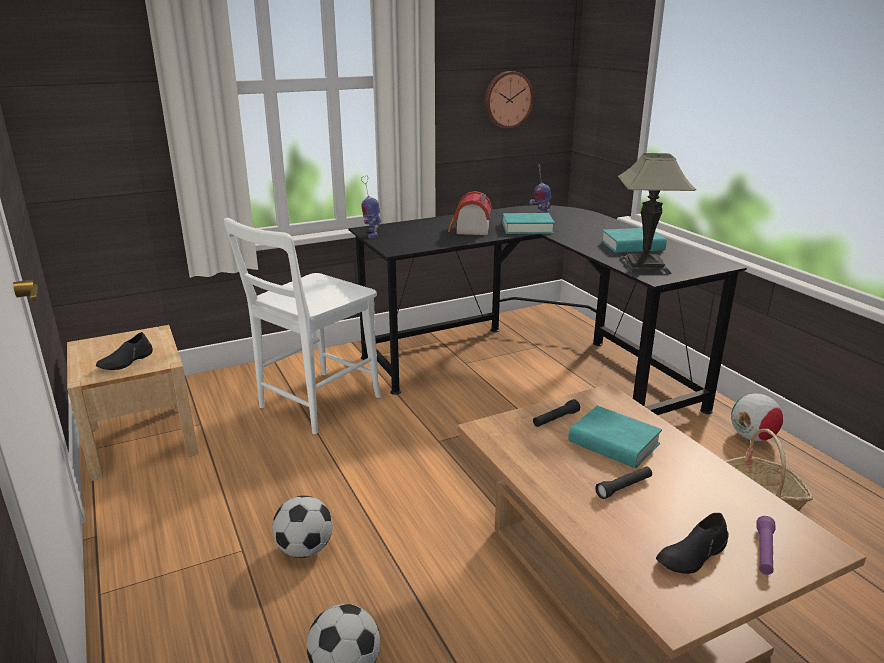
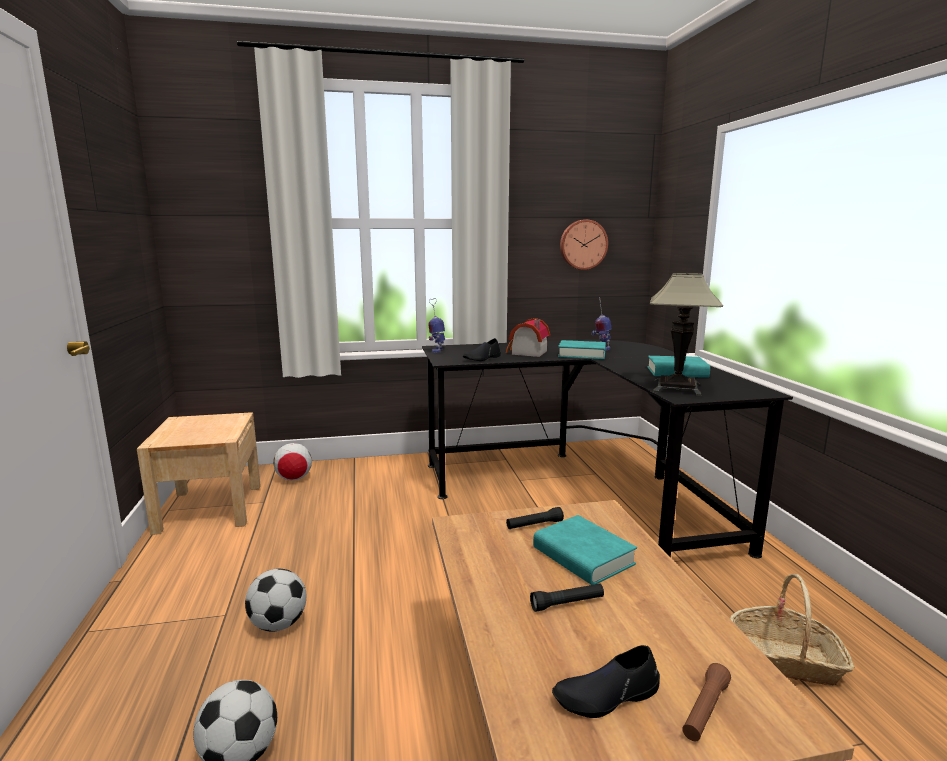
camera: 15 degrees right, 10 degrees down
black shoe [96,332,153,370] -> black shoe moved to [463,338,501,361]
white chair [224,218,381,434] -> none
football [731,393,783,441] -> football moved to [273,443,312,480]
purple flashlight [756,516,775,575] -> brown flashlight [682,663,731,742]

